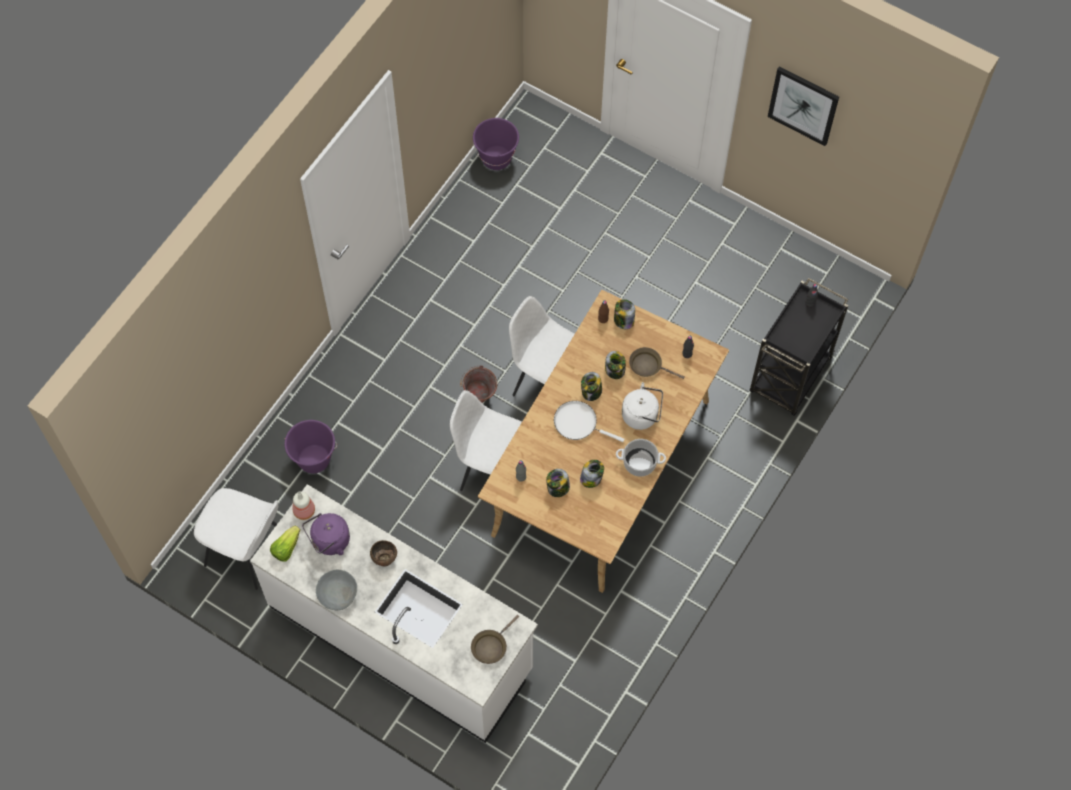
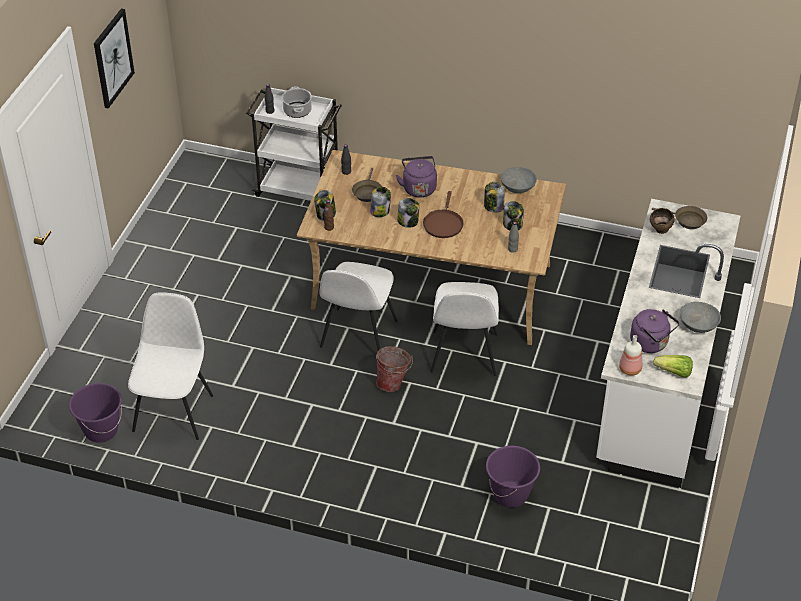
camera: 105 degrees left, 20 degrees down
white chair [194,488,278,590] -> white chair moved to [128,292,213,440]
brown bowl [370,540,397,567] -> brown bowl moved to [650,208,675,234]
white frying pan [554,401,625,442] -> brown frying pan [423,191,464,238]
cooking pot [616,439,666,477] -> cooking pot moved to [282,86,312,118]
white kettle [622,382,663,430] -> purple kettle [396,156,437,198]
black cart [750,278,849,416] -> white cart [246,87,342,201]
none -> grey bowl [501,167,537,193]

